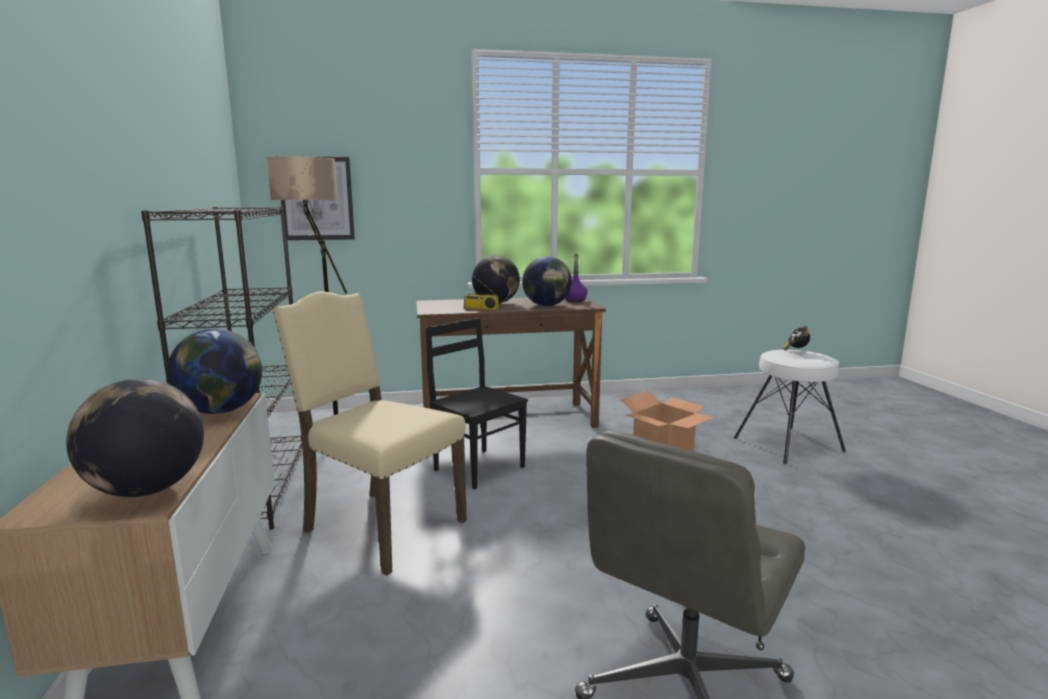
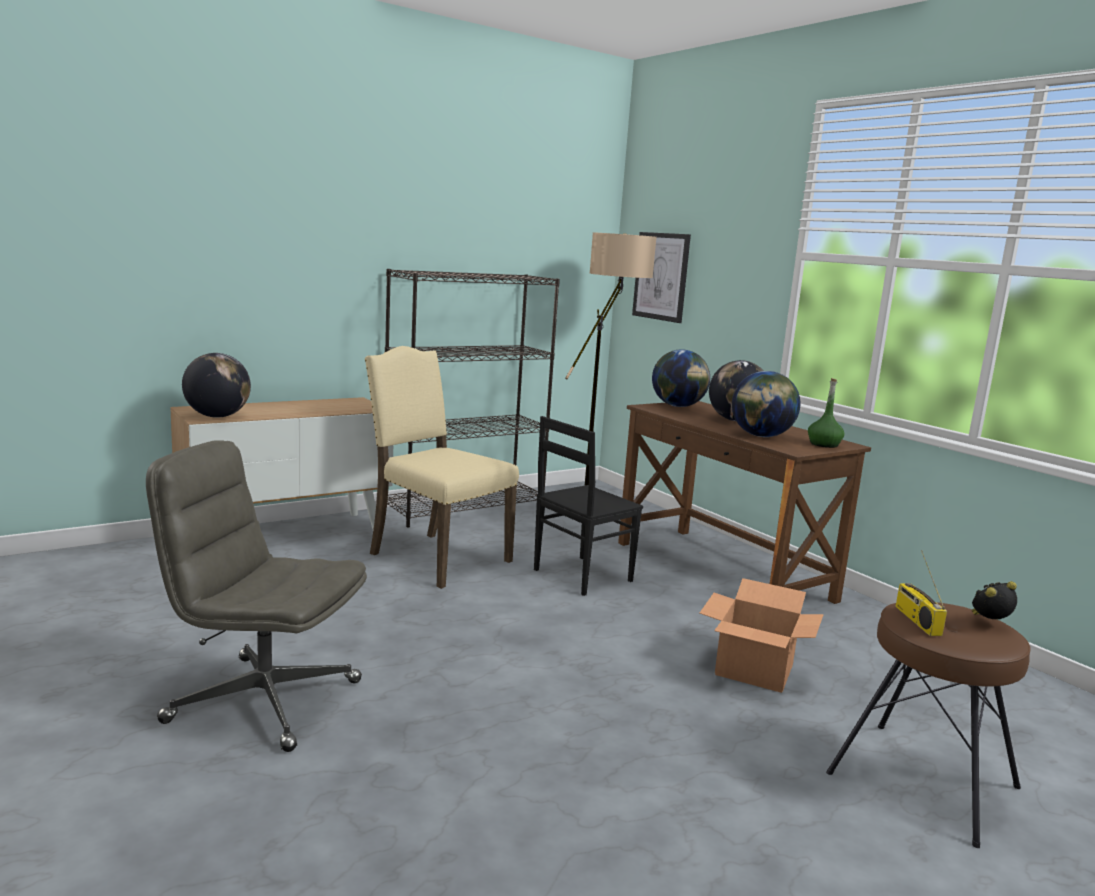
camera: 65 degrees right, 0 degrees up
globe [167,329,262,414] -> globe moved to [652,349,710,407]
beige chair [272,292,467,575] -> beige chair turned 60 degrees counterclockwise [365,346,519,589]
black chair [426,318,528,489] -> black chair turned 150 degrees counterclockwise [534,416,643,596]
radio [464,275,498,310] -> radio moved to [895,550,947,636]
purple bottle [565,254,588,302] -> green bottle [808,378,844,448]
white stool [734,350,846,464] -> brown stool [826,602,1030,848]

